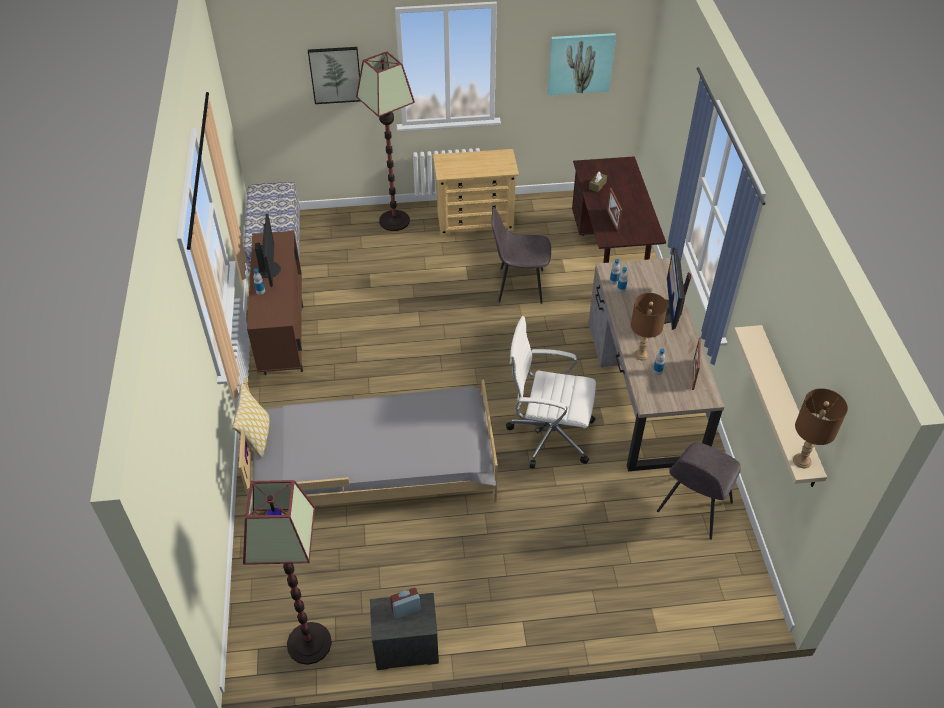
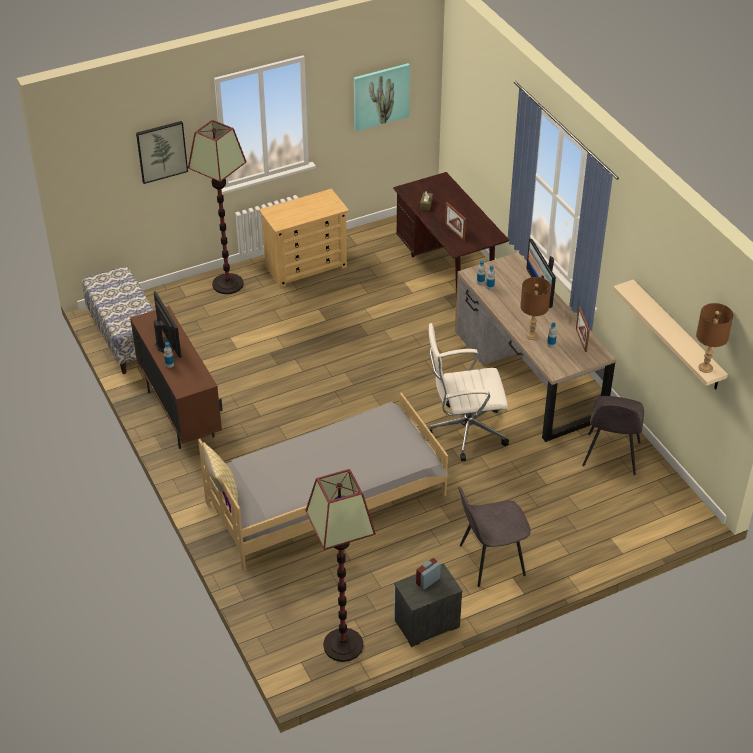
camera: 20 degrees left, 5 degrees down
grey chair [491,207,551,304] -> grey chair moved to [458,487,531,587]

